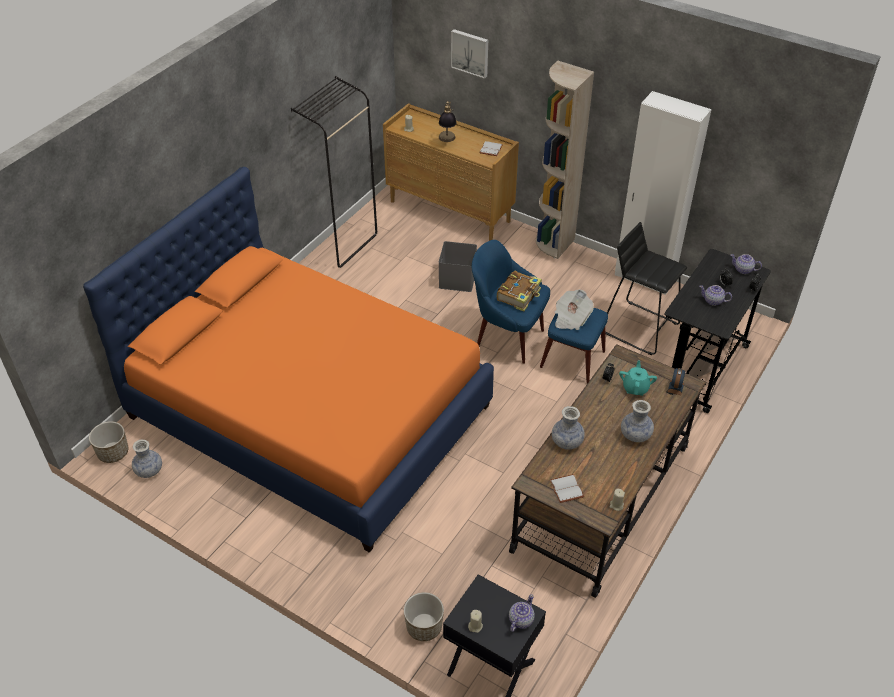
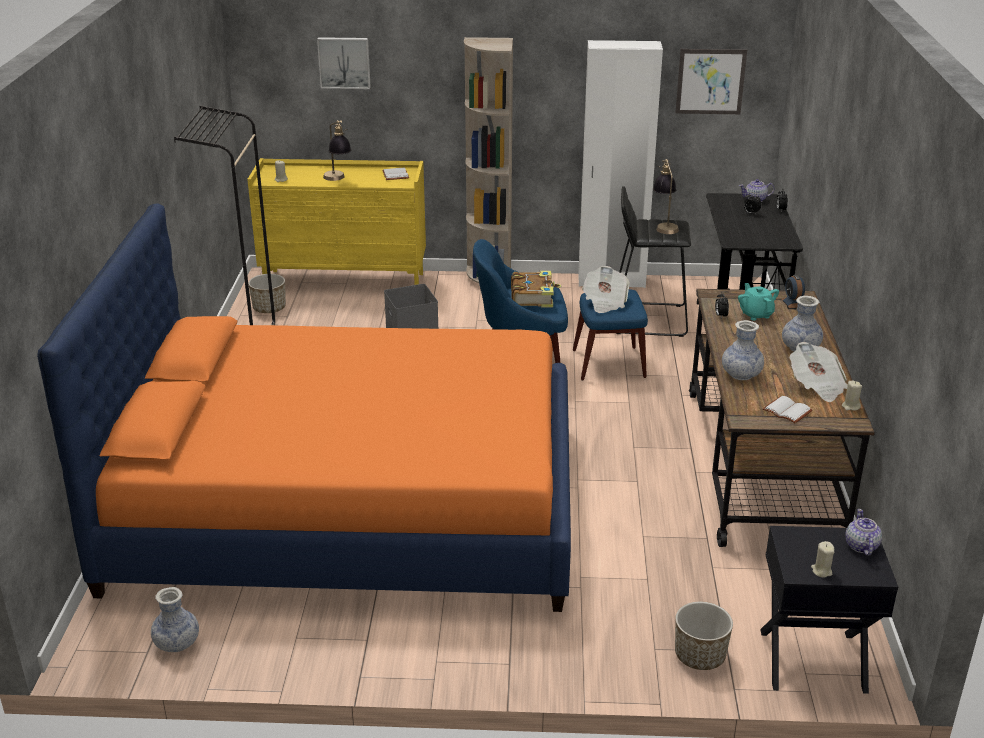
camera: 30 degrees left, 15 degrees down
planter [89,421,128,463] -> planter moved to [248,274,286,313]
brown dresser [383,103,519,241] -> yellow dresser [247,158,426,285]
teapot [699,285,732,306] -> none
none -> table lamp [653,159,679,234]
none -> picture [675,49,747,114]
none -> newspaper [790,342,848,402]

